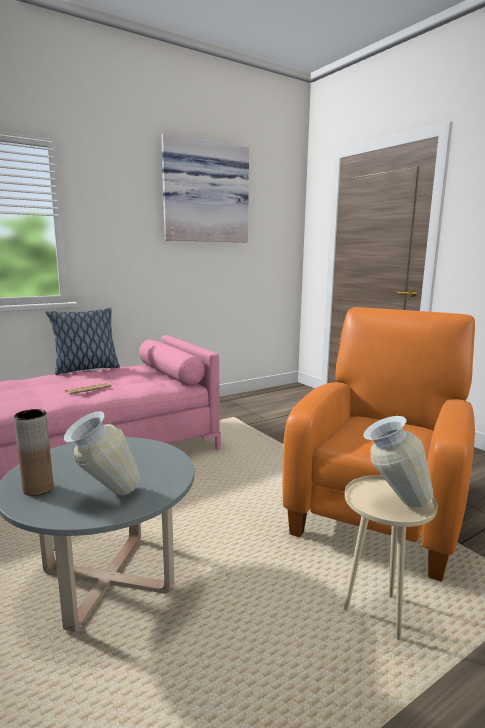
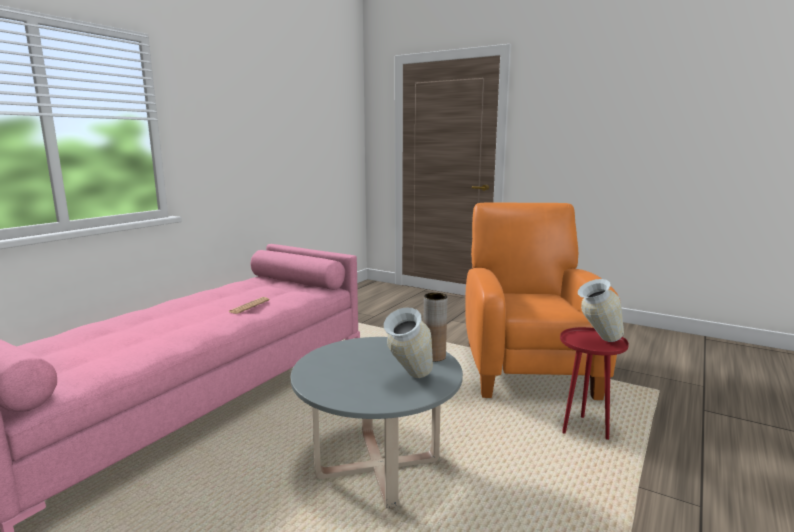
camera: 25 degrees left, 0 degrees up
brown vase [14,409,53,496] -> brown vase moved to [424,293,447,362]
pillow [46,307,120,375] -> none
picture [161,133,249,242] -> none
beige side table [344,475,437,640] -> red side table [560,327,629,440]

